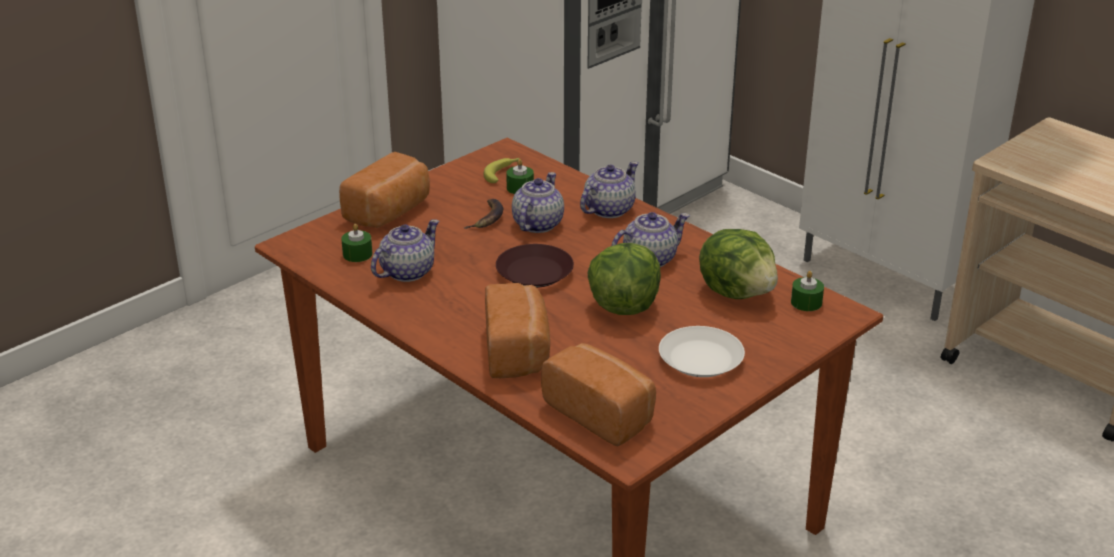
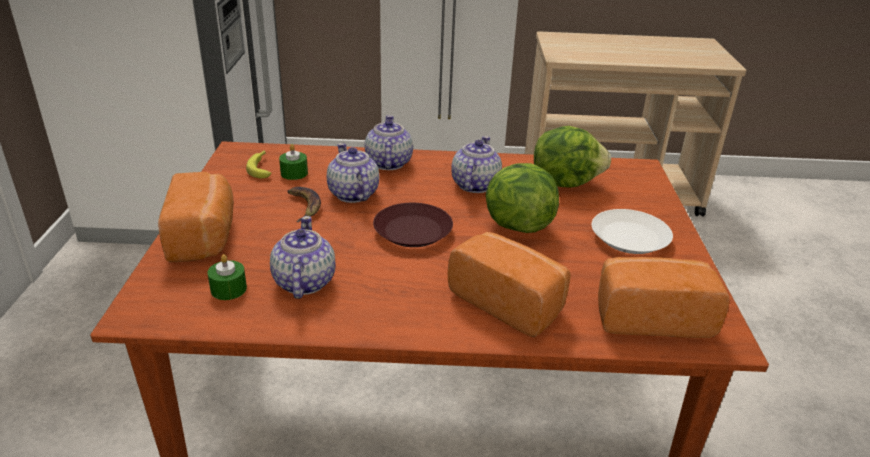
camera: 45 degrees left, 0 degrees up
green candle [791,271,824,311] -> none

